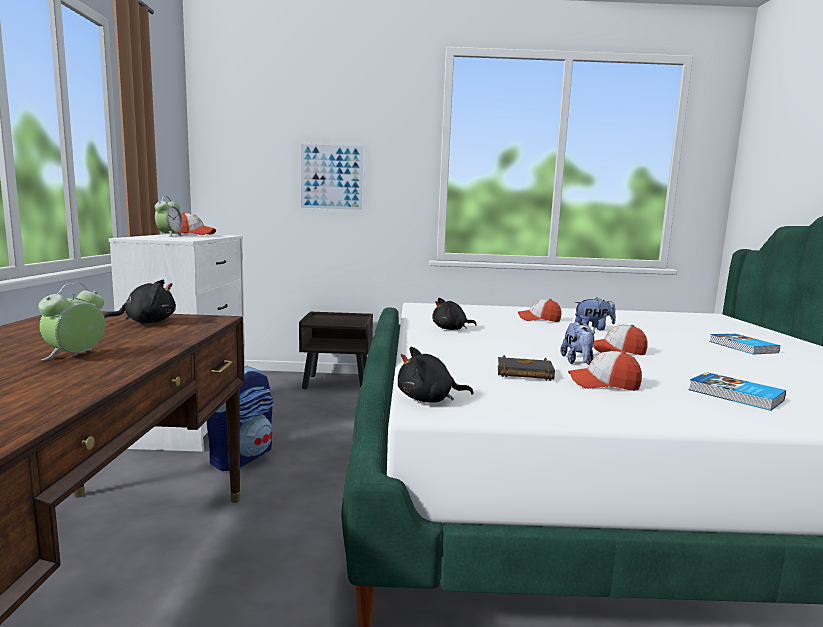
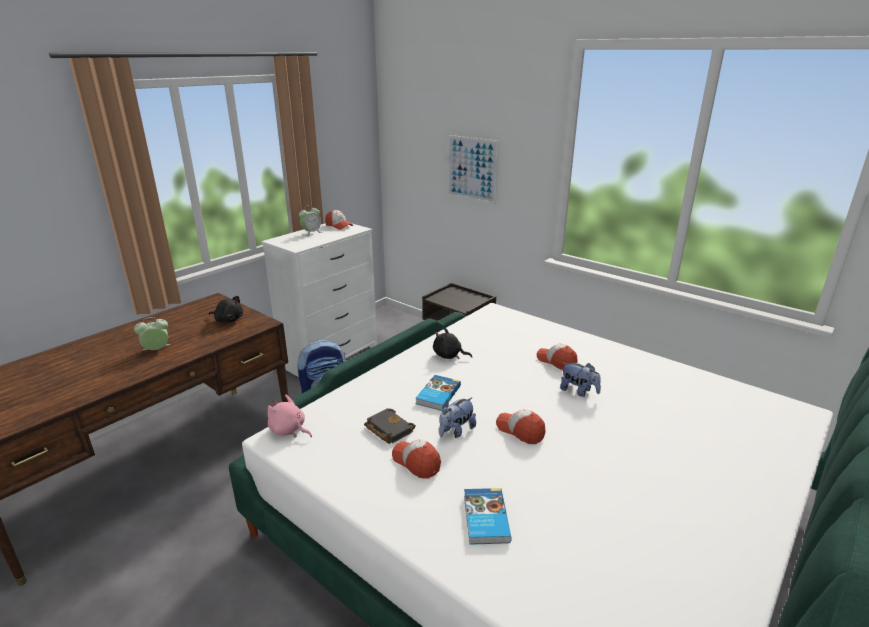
camera: 40 degrees right, 15 degrees up
black plush toy [398,347,474,403] -> pink plush toy [268,395,312,438]
book [709,333,780,354] -> book moved to [416,375,461,411]

